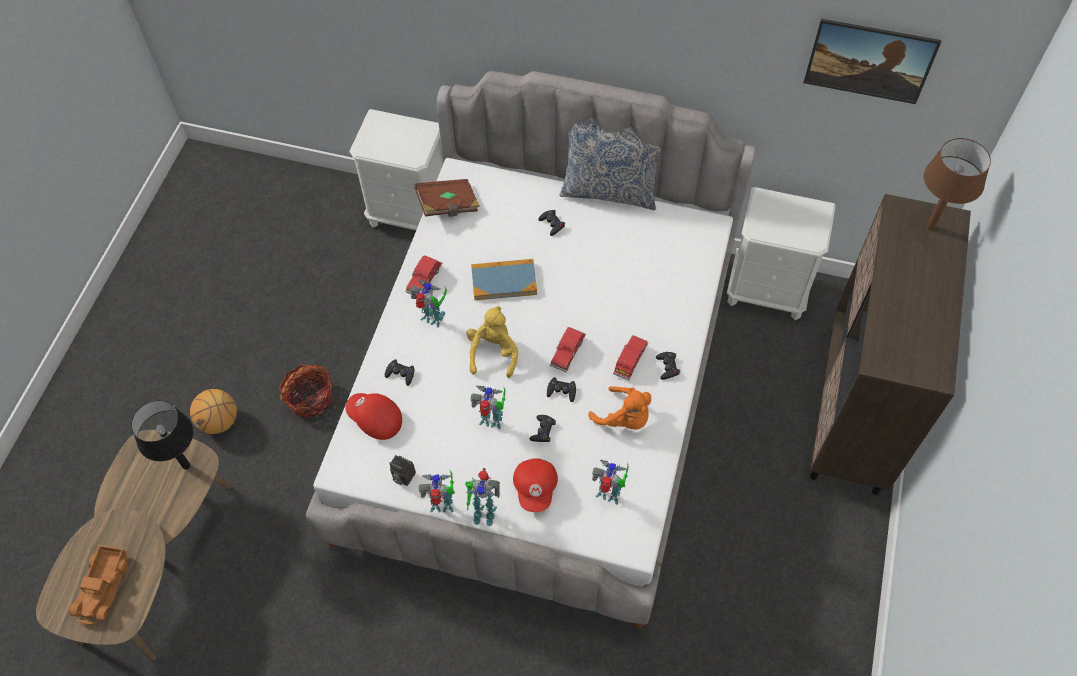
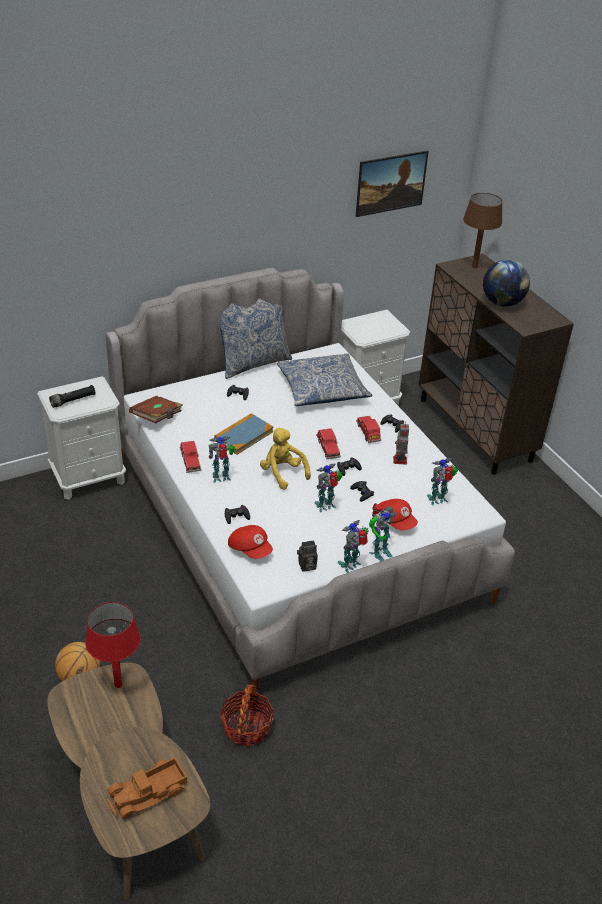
camera: 45 degrees left, 20 degrees down
toy truck [69,545,130,625] -> toy truck turned 90 degrees clockwise [107,757,187,819]
black table lamp [131,400,194,470] -> red table lamp [85,602,141,688]
basket [279,365,333,418] -> basket moved to [220,684,275,747]
red cap [346,393,402,440] -> red cap turned 120 degrees counterclockwise [228,525,273,559]
orange plush toy [589,386,651,430] -> toy robot [393,422,409,465]
none -> black flashlight [49,385,96,408]
none -> pillow [277,353,372,406]
none -> globe [483,260,530,307]

